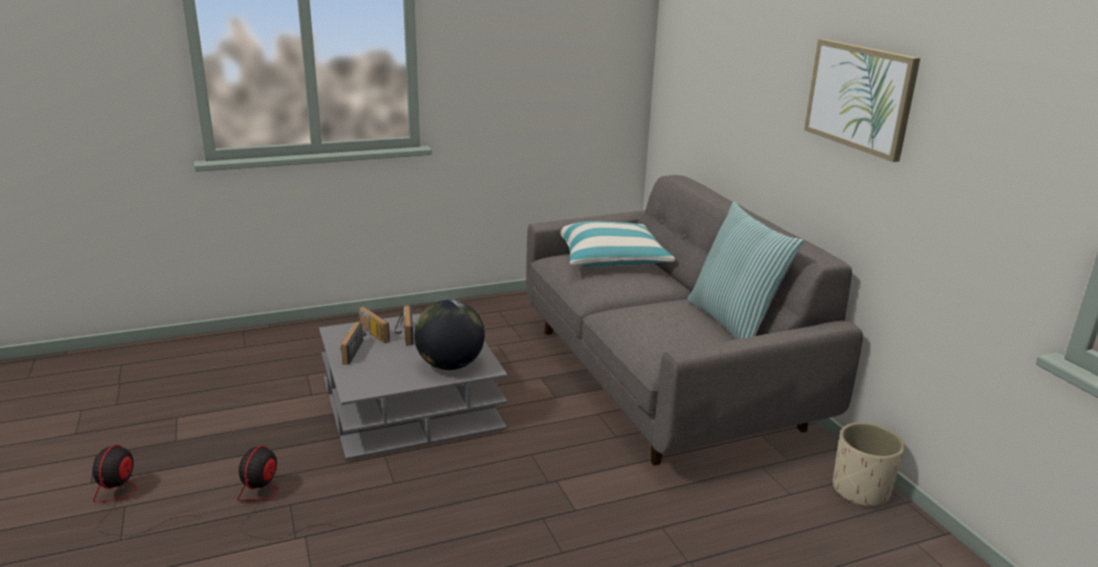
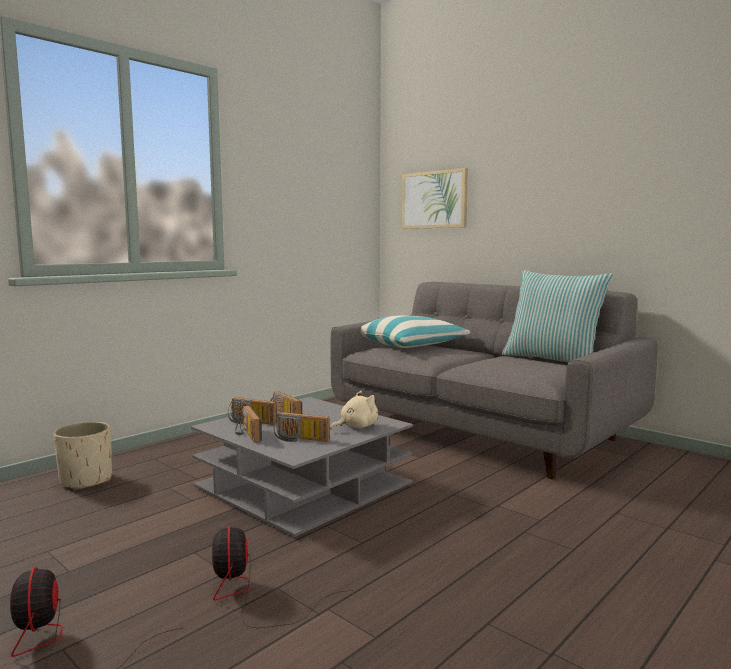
camera: 25 degrees left, 15 degrees down
globe [414,300,485,370] -> beige plush toy [330,391,378,429]
picture [804,39,920,162] -> picture moved to [402,168,468,229]
beige planter [833,422,905,507] -> beige planter moved to [53,422,112,490]
none -> radio [273,412,330,442]

